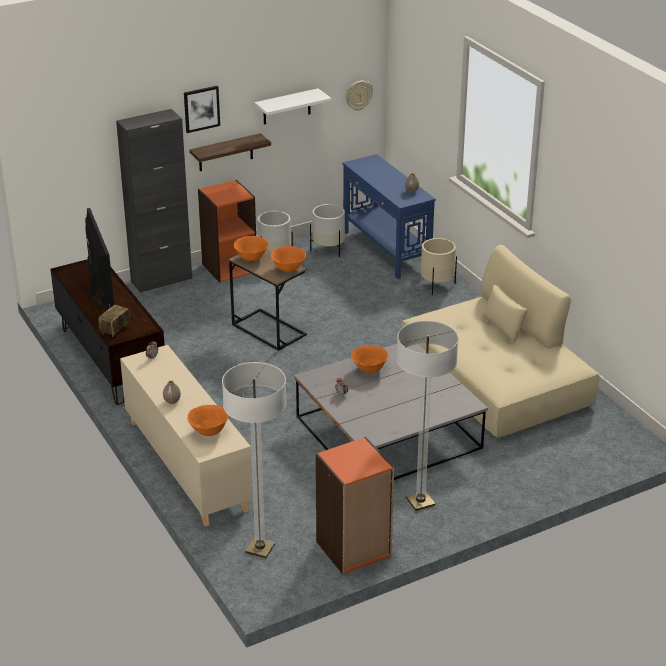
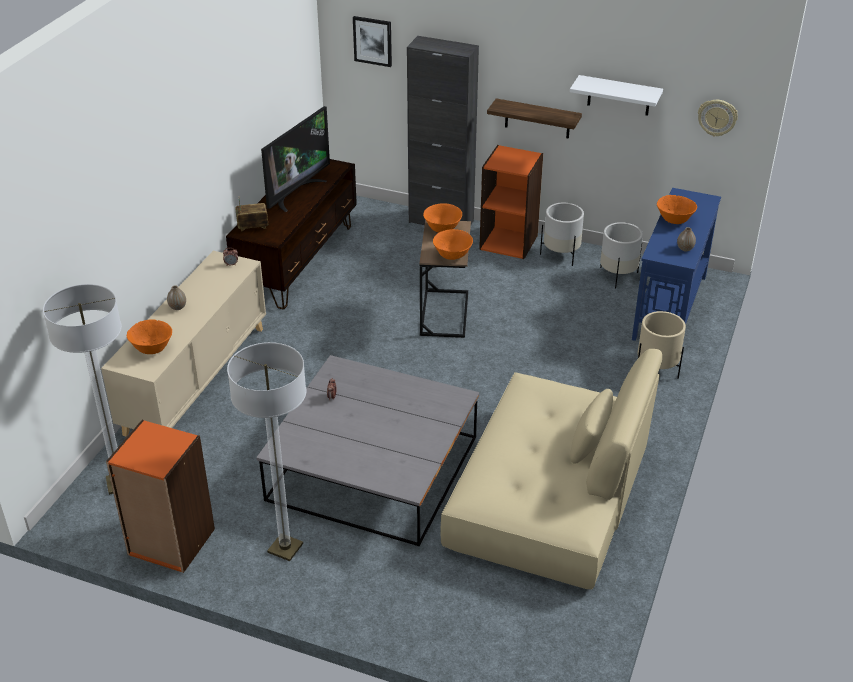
camera: 50 degrees right, 5 degrees up
picture [184,86,220,133] -> picture moved to [353,16,392,67]
orange bowl [351,345,389,373] -> orange bowl moved to [657,195,697,224]

